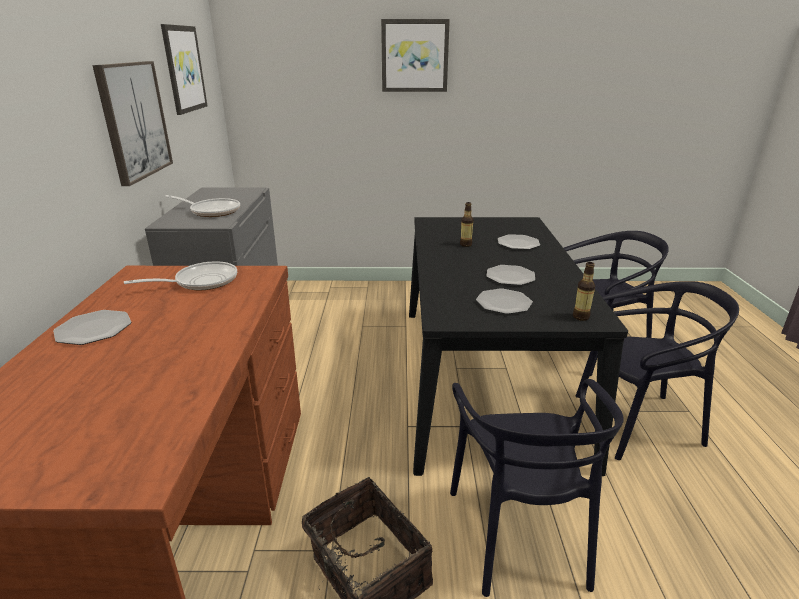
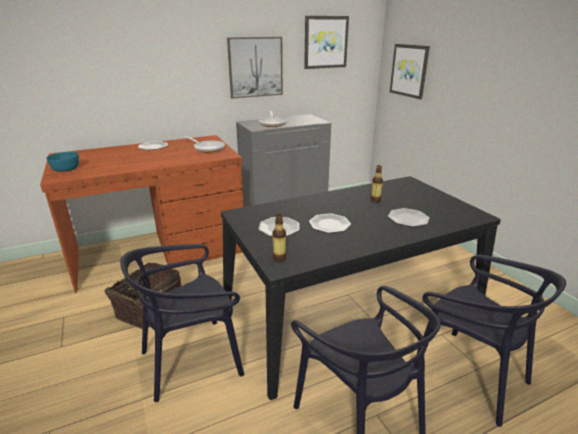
camera: 65 degrees right, 0 degrees up
picture [381,19,450,92] -> picture moved to [390,44,430,99]
none -> turquoise bowl [47,152,79,172]

